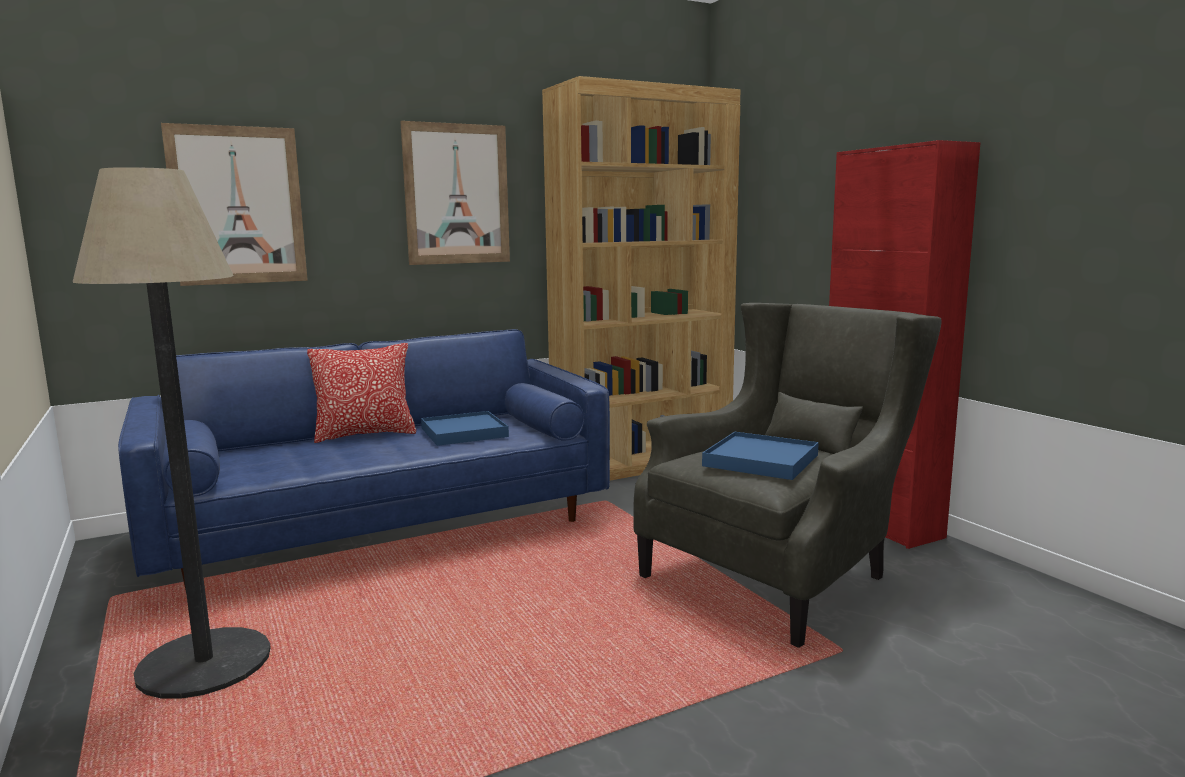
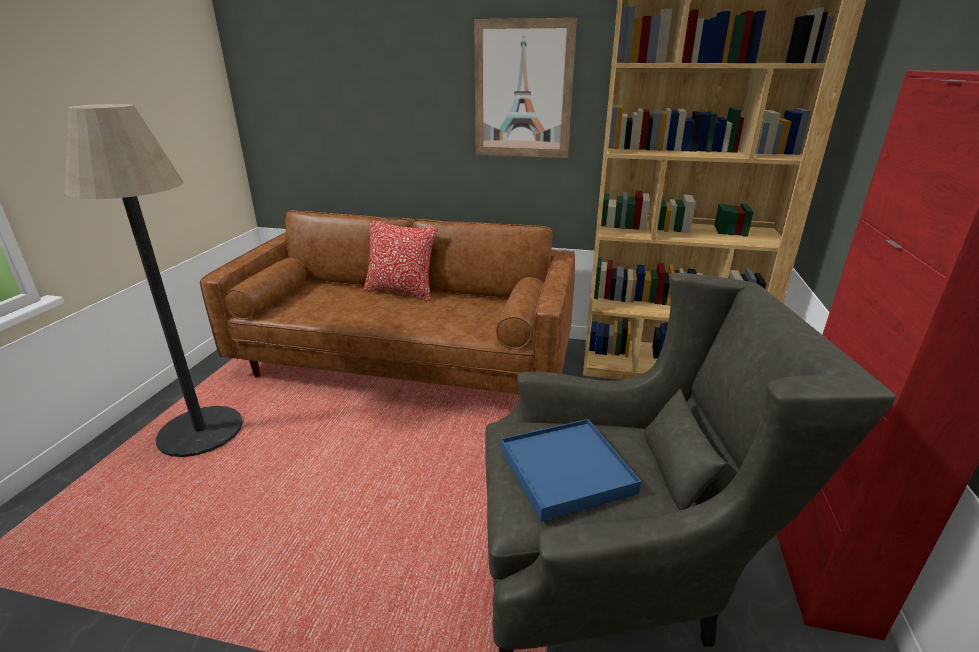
camera: 40 degrees right, 15 degrees up
blue sofa [118,329,610,590] -> brown sofa [200,210,575,395]
picture [161,123,308,286] -> none
blue tray [421,411,509,446] -> none

